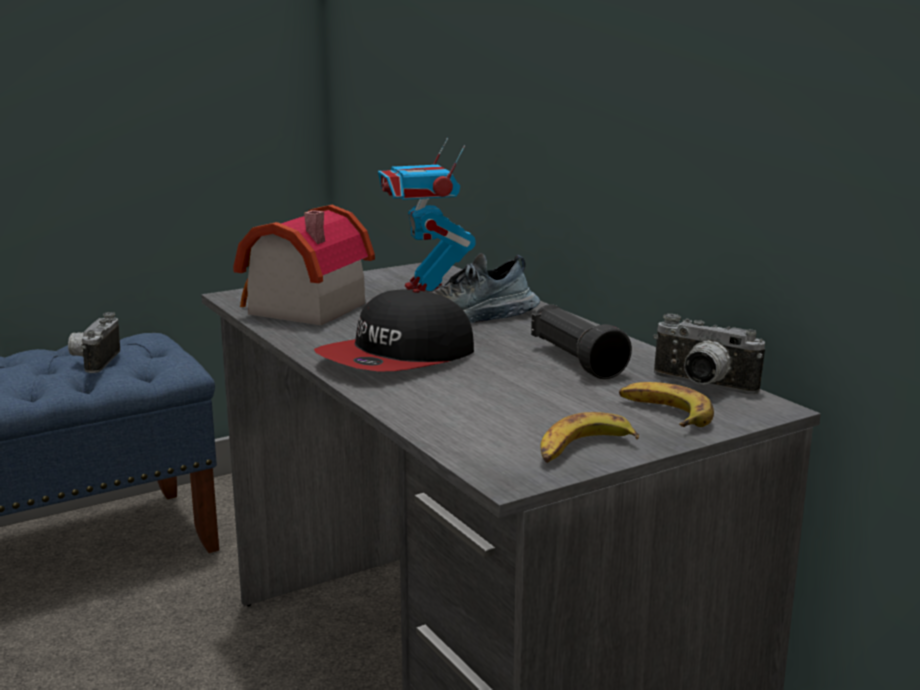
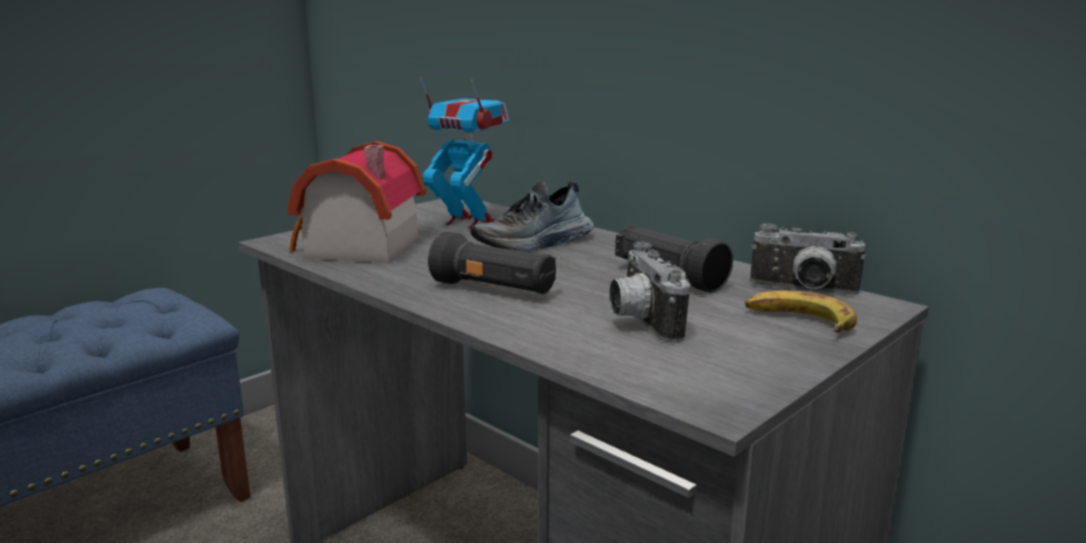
camera: 15 degrees left, 0 degrees up
camera [68,312,120,373] -> camera moved to [609,241,690,343]
cap [314,289,474,371] -> black flashlight [428,231,556,294]
toy robot [378,137,476,291] -> toy robot turned 150 degrees clockwise [420,77,509,228]
banana [541,412,639,463] -> none

